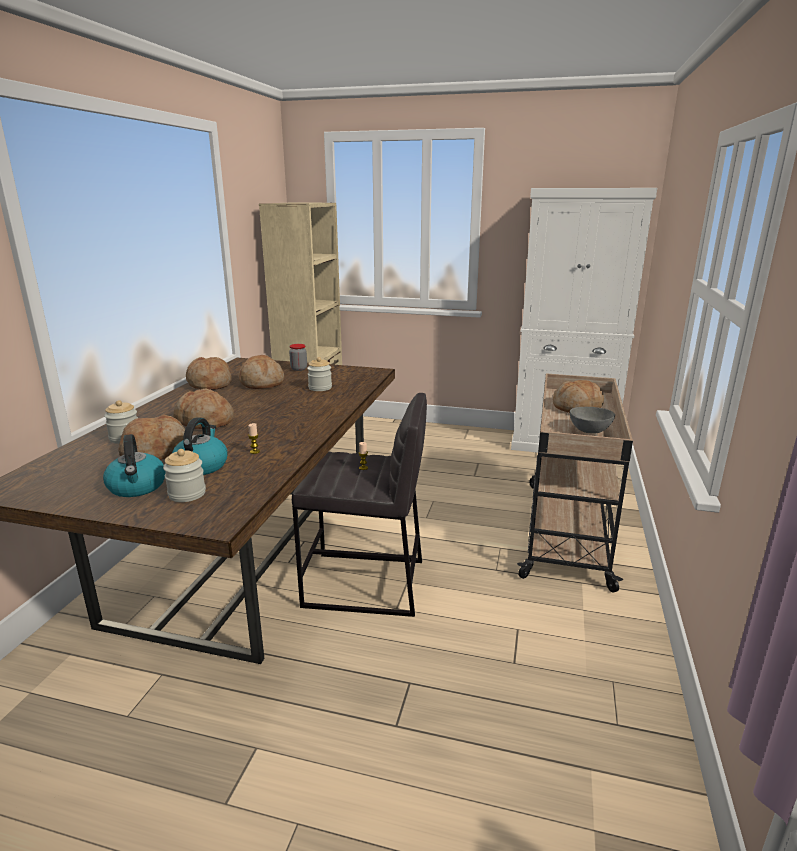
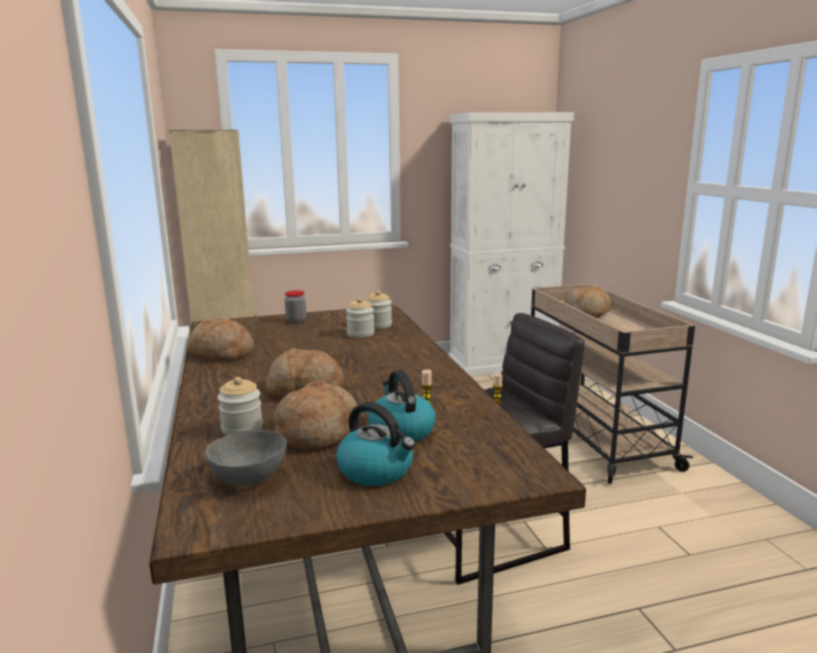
camera: 30 degrees left, 5 degrees down
jar [163,449,206,502] -> jar moved to [367,290,392,329]
bread [238,355,284,389] -> none
grey bowl [570,407,615,434] -> grey bowl moved to [205,430,287,486]

